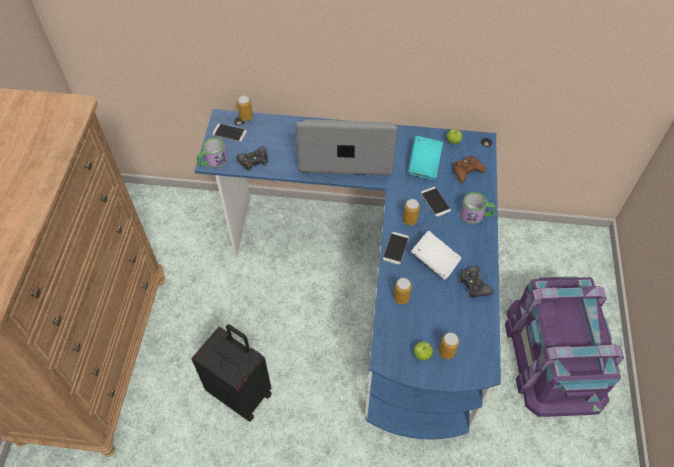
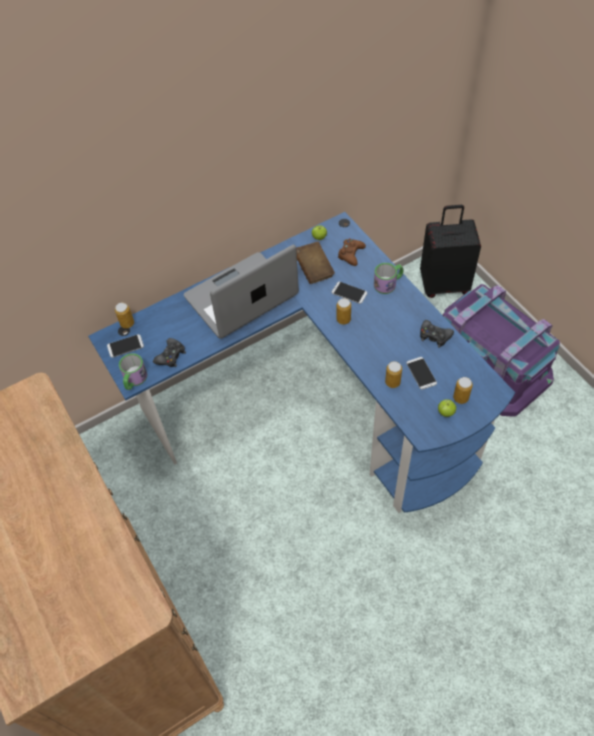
camera: 35 degrees left, 0 degrees up
black suitcase [191,324,272,422] -> black suitcase moved to [420,205,481,298]
phone [383,232,409,265] -> phone moved to [406,357,437,390]
turquoise book [407,136,443,180] -> brown book [296,242,335,284]
white book [411,231,462,280] -> none

